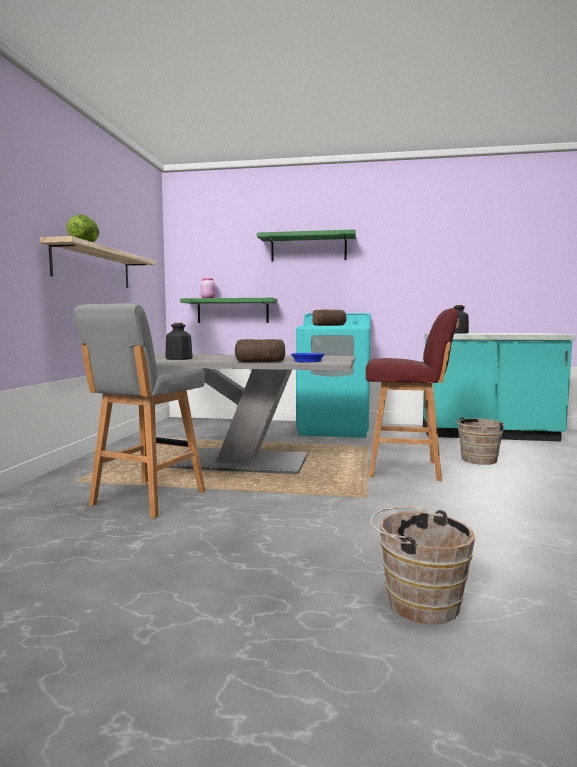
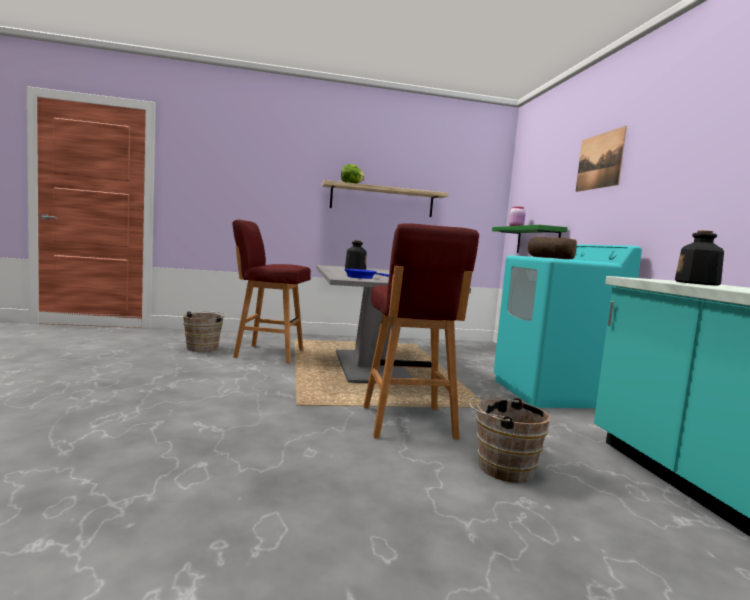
camera: 70 degrees right, 0 degrees up
grey stool [74,303,205,518] -> red stool [232,220,311,363]
bread [235,339,285,362] -> none
green shelf [257,229,356,262] -> picture [576,126,627,192]
brown bucket [370,507,475,625] -> brown bucket moved to [183,311,227,352]

